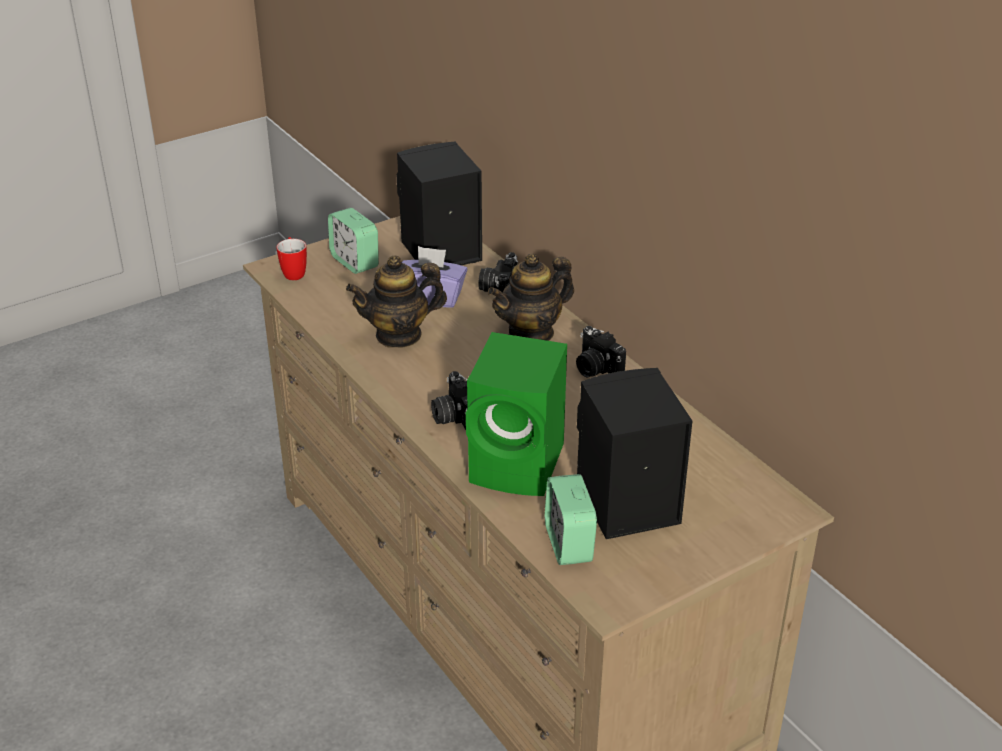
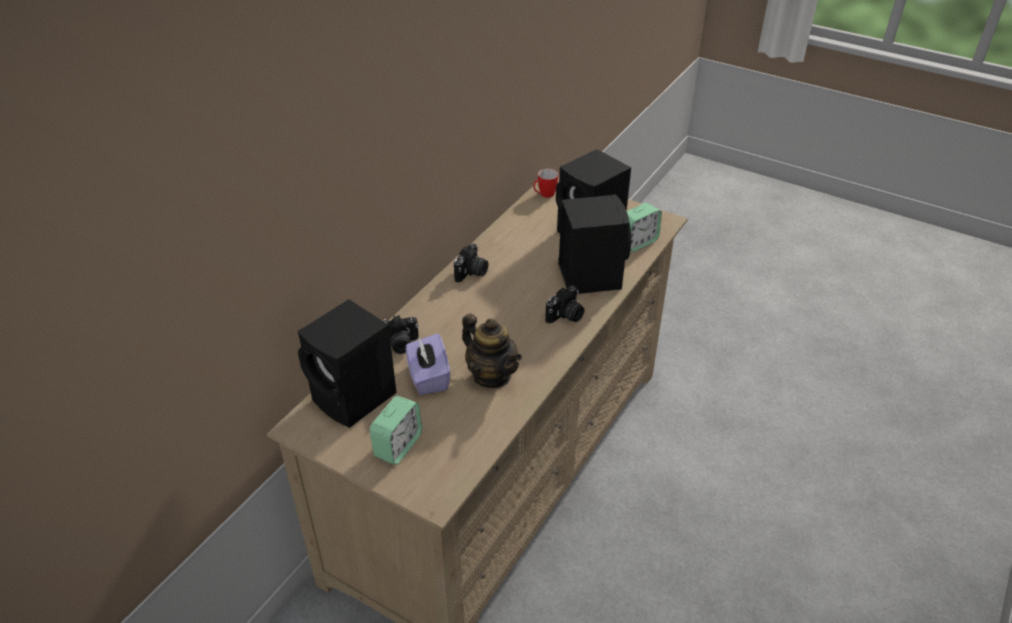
camera: 115 degrees left, 5 degrees up
mug [276,237,307,280] -> mug moved to [533,169,558,198]
green speaker [466,332,567,496] -> black speaker [559,194,631,294]
teapot [488,253,574,341] -> none

